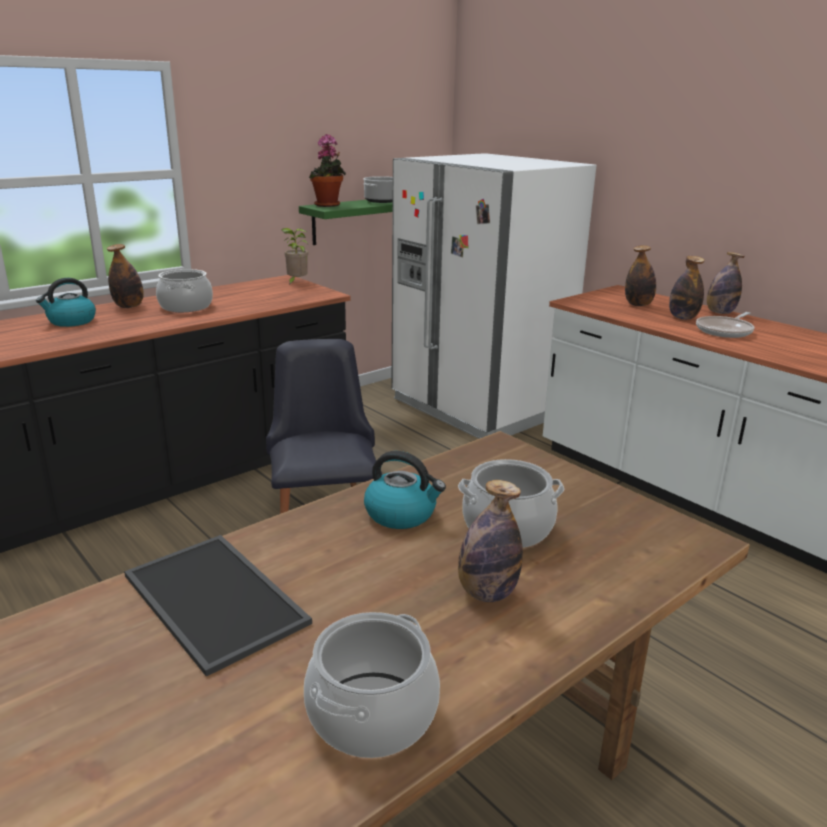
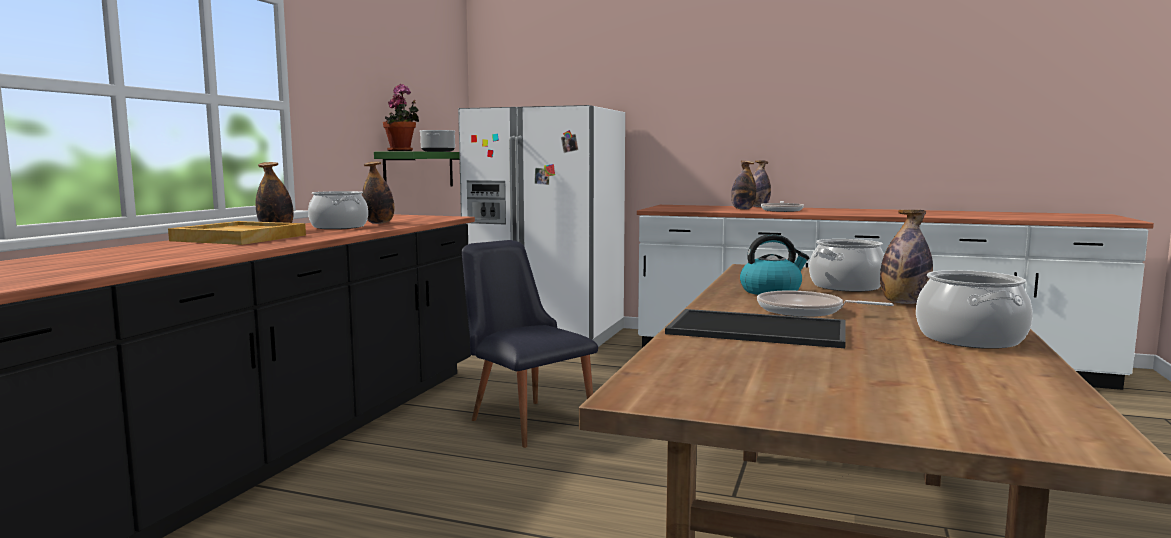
camera: 30 degrees left, 15 degrees down
kettle [36,278,96,327] -> beige tray [168,221,306,245]
potted plant [281,228,308,286] -> none
bottle [625,245,656,306] -> bottle moved to [362,162,394,224]
none -> frying pan [757,291,894,317]

